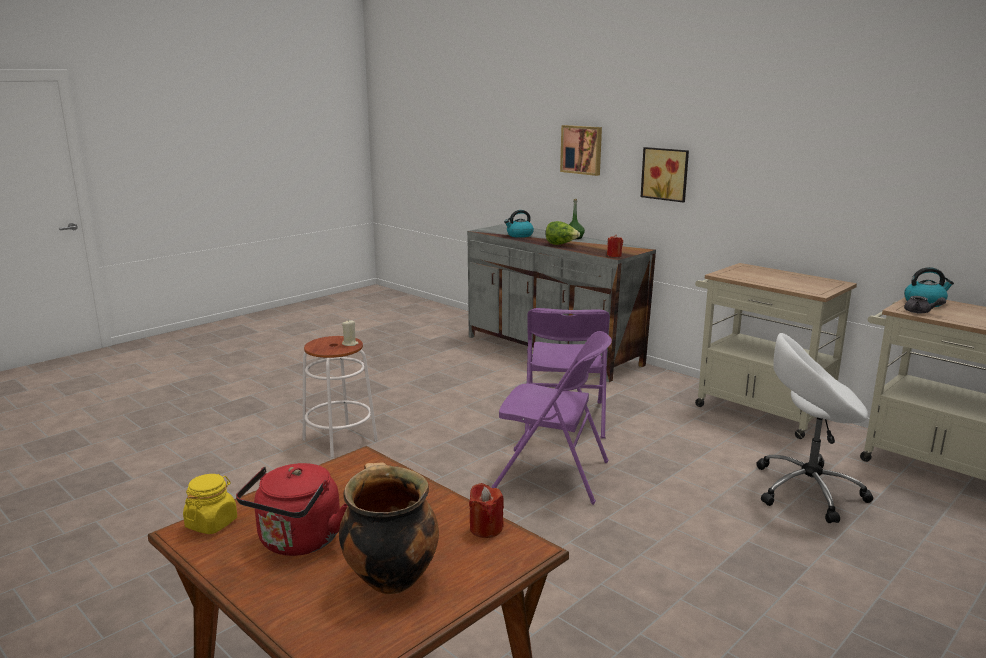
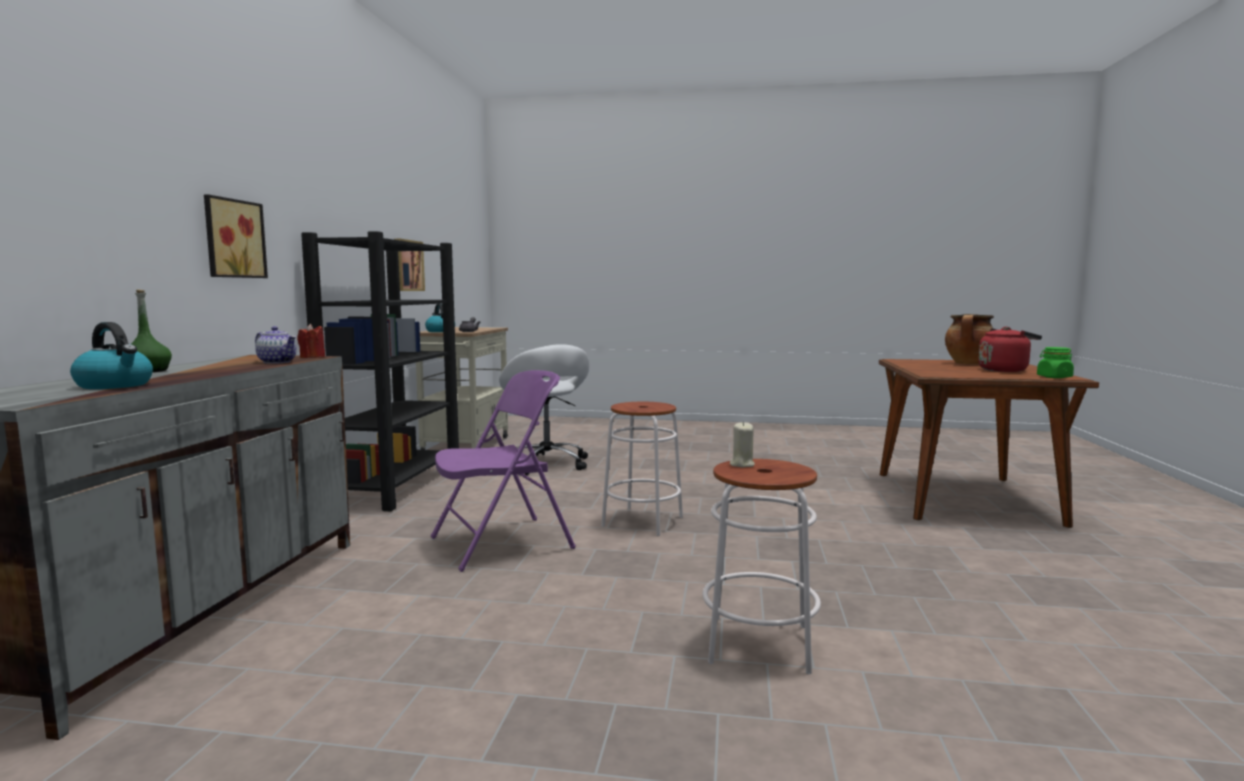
camera: 125 degrees left, 10 degrees down
yellow jar [183,474,237,534] -> green jar [1037,347,1074,378]
red candle [469,483,504,538] -> none
purple chair [492,331,612,505] -> white stool [601,402,683,536]
lettuce [546,221,580,245] -> none
picture [560,125,602,176] -> picture moved to [394,239,425,291]
beige cart [695,263,857,439] -> black bookcase [301,231,459,512]
none -> teapot [255,326,297,364]

